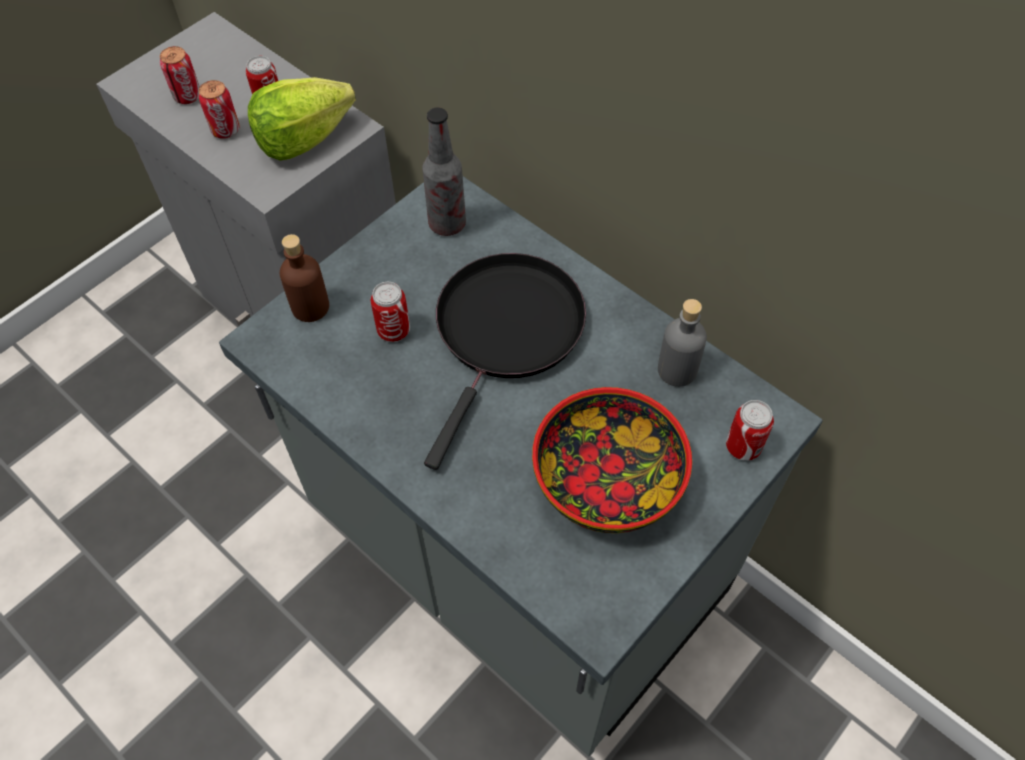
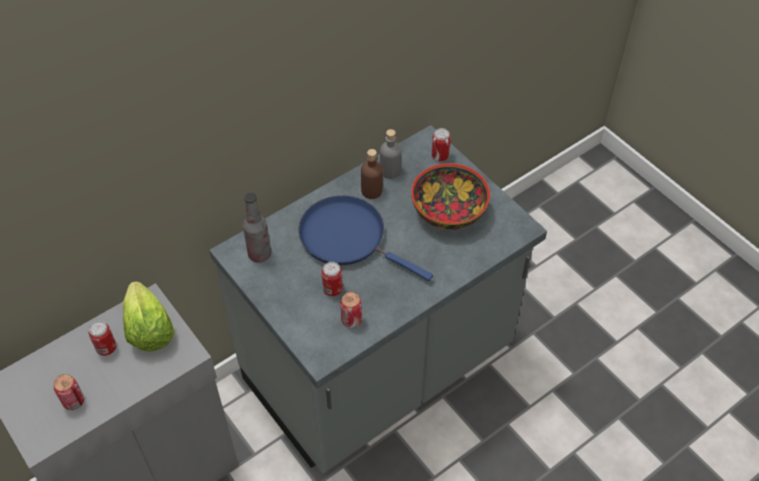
camera: 80 degrees left, 5 degrees down
can [199,80,240,139] -> can moved to [340,292,362,328]
brown bottle [280,234,329,322] -> brown bottle moved to [361,149,383,199]
black frying pan [424,253,586,470] -> blue frying pan [299,196,433,281]

